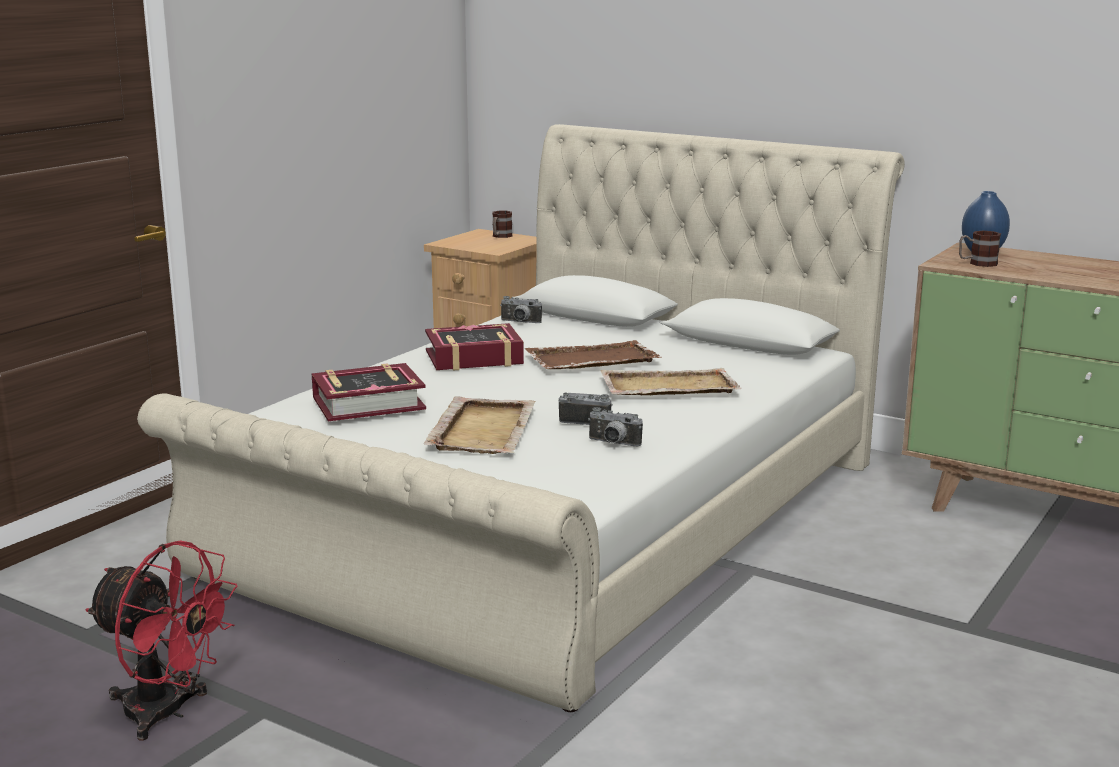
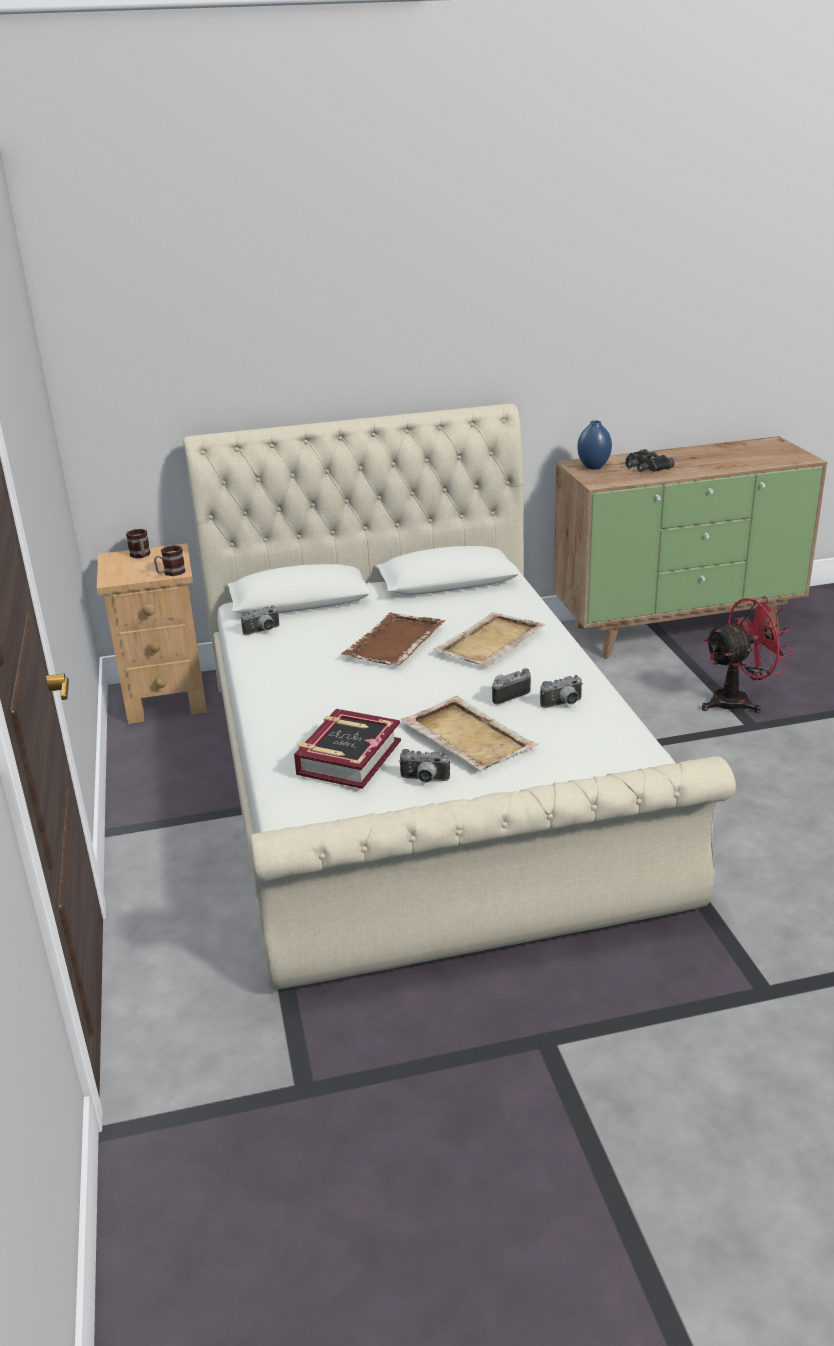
camera: 45 degrees left, 10 degrees up
red fan [85,540,238,741] -> red fan moved to [702,596,793,713]
book [425,323,524,371] -> none
mug [959,231,1001,267] -> mug moved to [154,545,186,576]
none -> camera [399,749,450,783]
none -> black binoculars [626,449,675,472]

